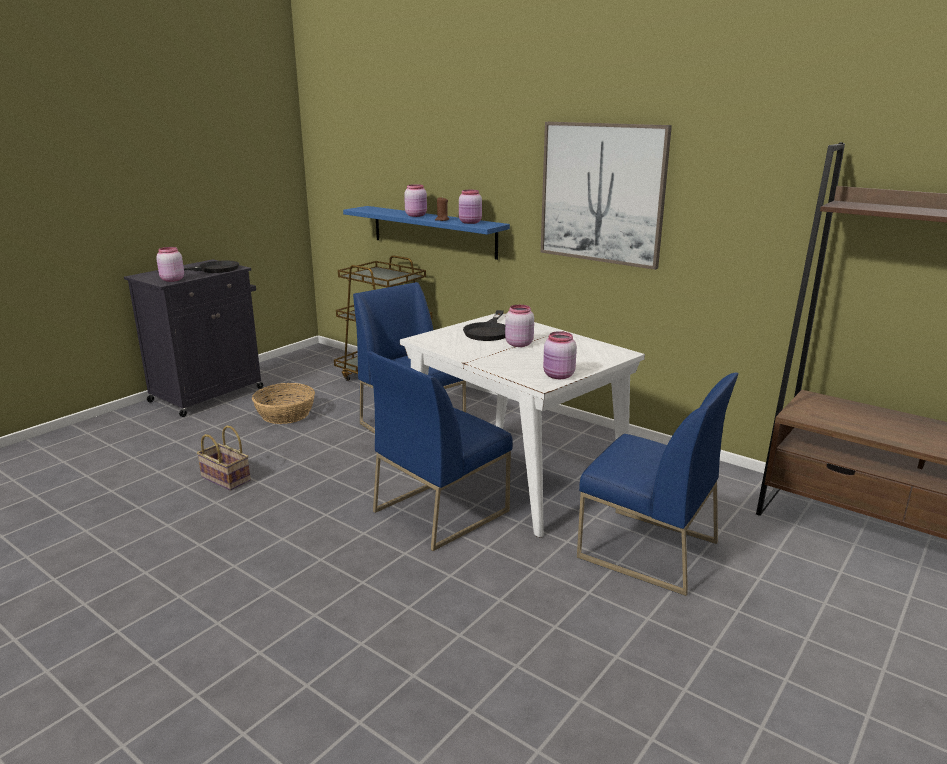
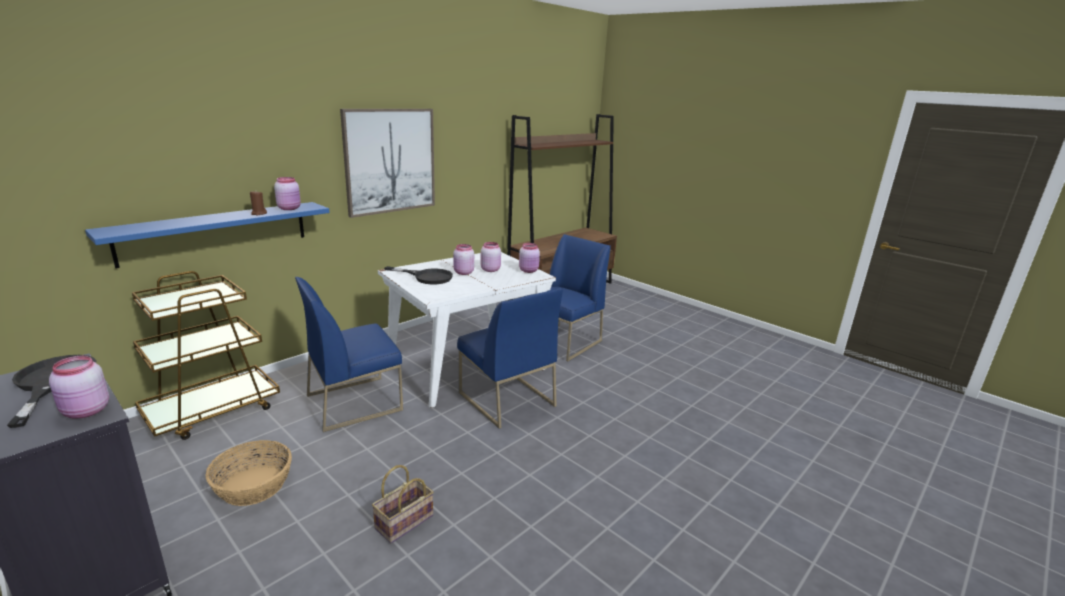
camera: 85 degrees left, 0 degrees up
pink jar [404,184,427,217] -> pink jar moved to [480,242,501,272]

